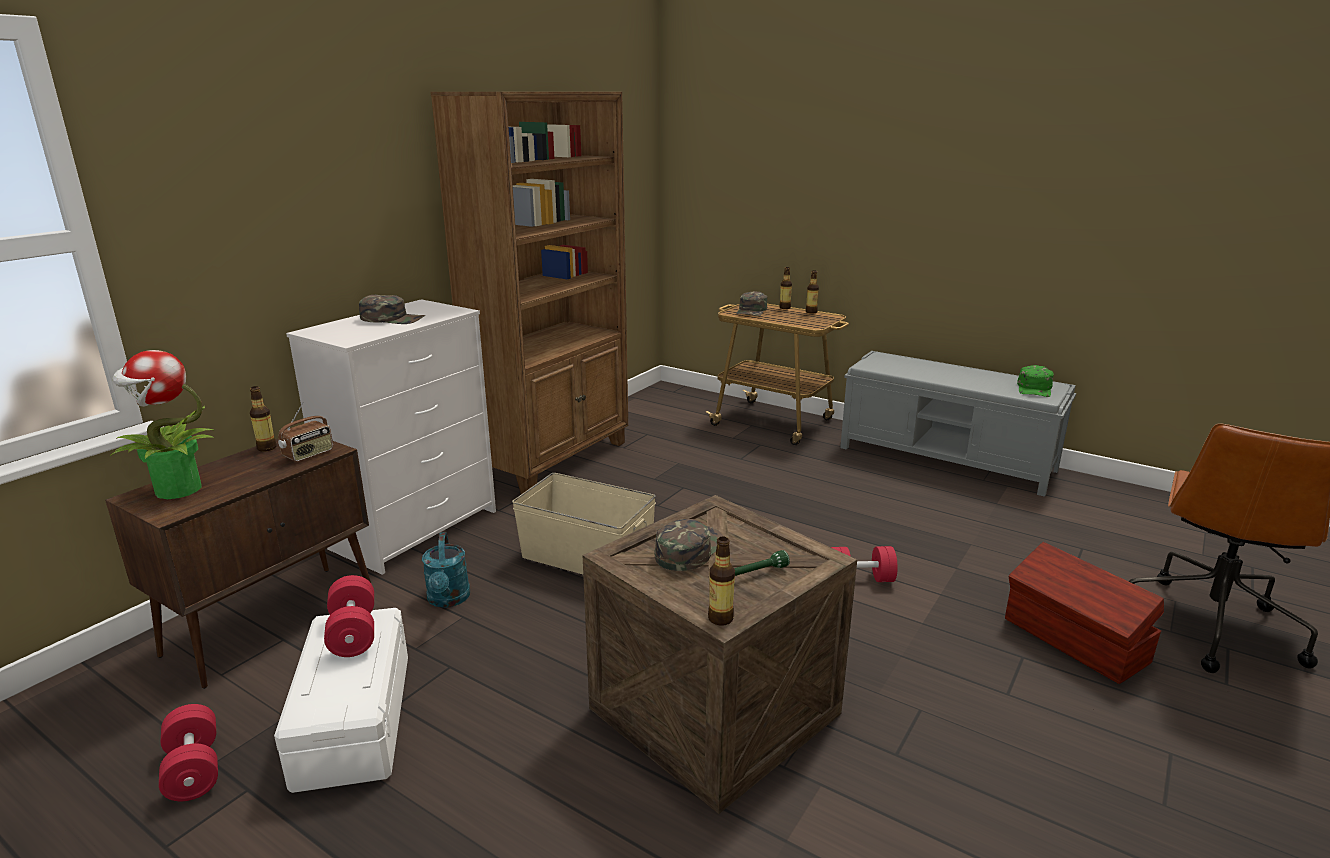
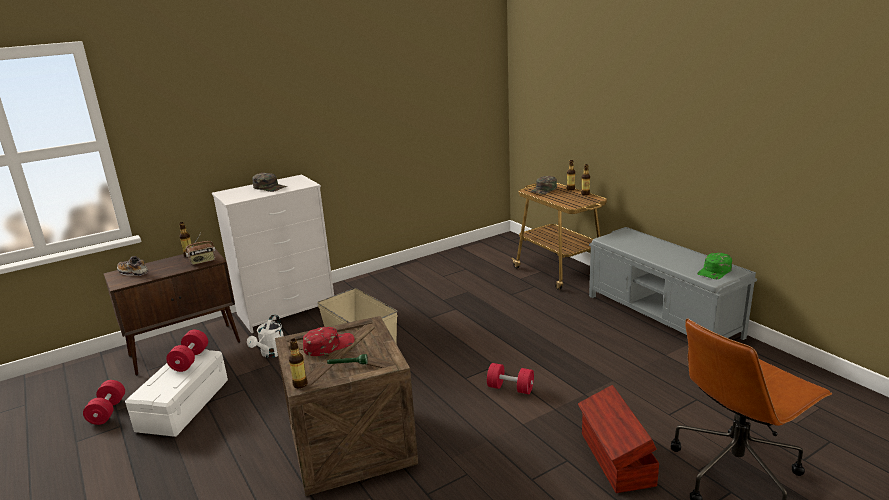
camera: 25 degrees right, 0 degrees up
potted plant [110,350,215,499] -> shoe [117,256,148,276]
turquoise watering can [422,532,470,608] -> white watering can [247,314,284,358]
brown bookcase [430,92,628,494] -> none
green cap [655,519,724,571] -> red cap [303,327,354,356]

